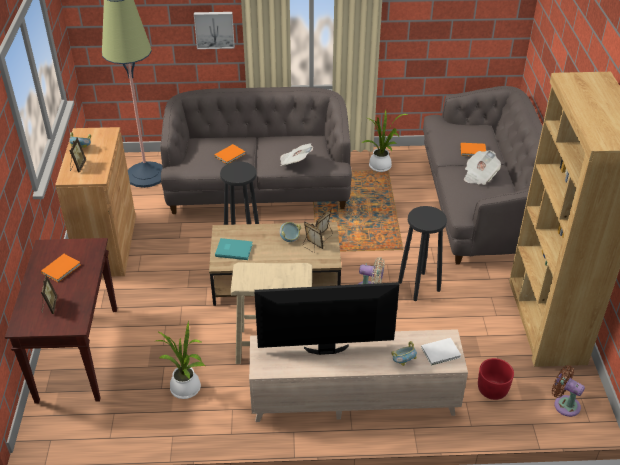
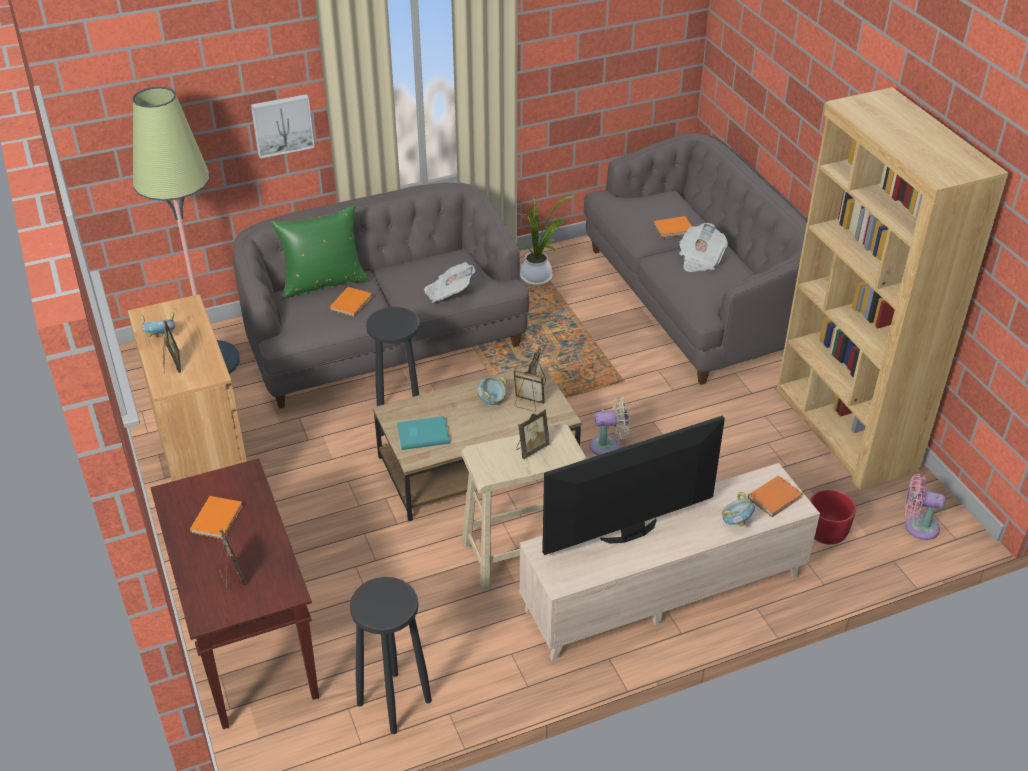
camera: 20 degrees left, 0 degrees up
potted plant [156,321,205,399] -> none
black stool [398,206,447,301] -> black stool moved to [350,577,432,734]
white book [421,338,461,366] -> orange book [748,476,803,517]
brown fan [552,365,585,417] -> pink fan [905,474,945,540]
none -> green pillow [270,205,370,299]
none -> picture frame [516,409,550,459]

